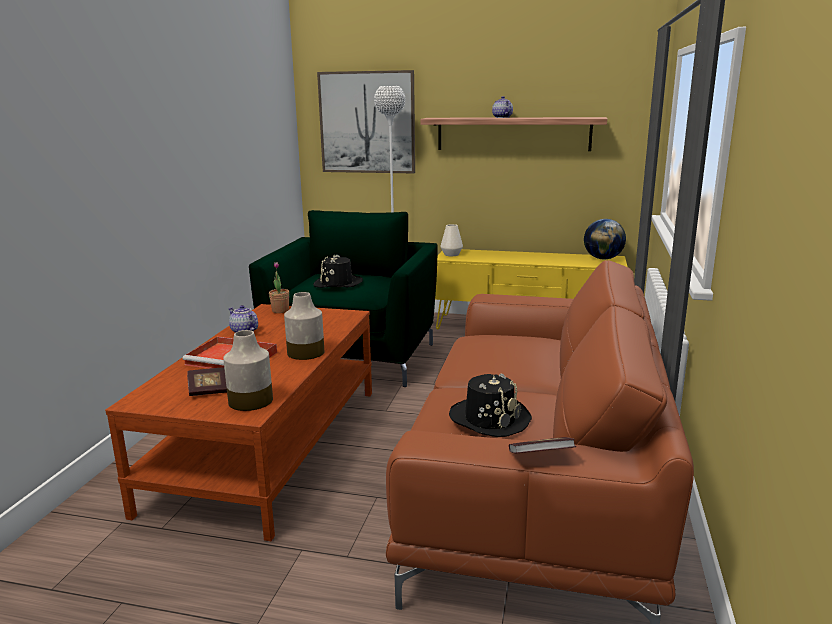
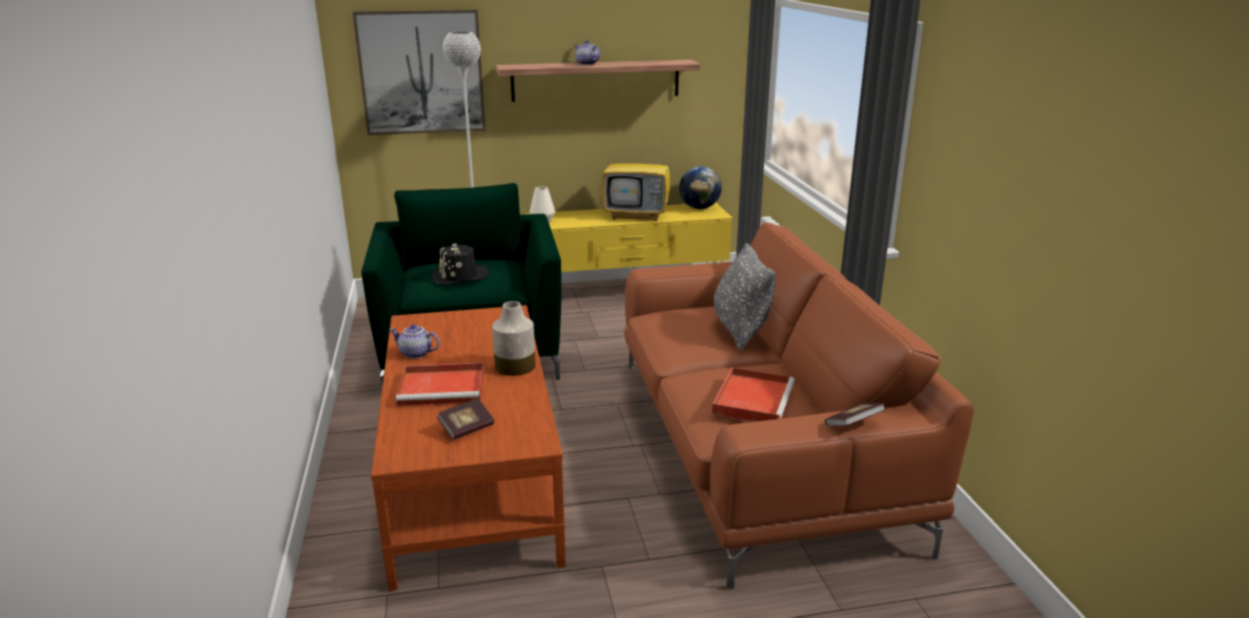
camera: 25 degrees left, 5 degrees up
beige vase [223,330,273,411] -> none
potted plant [269,262,289,313] -> none
black hat [449,373,532,437] -> red tray [712,367,795,422]
none -> television [602,136,670,221]
none -> grey pillow [714,243,776,350]

